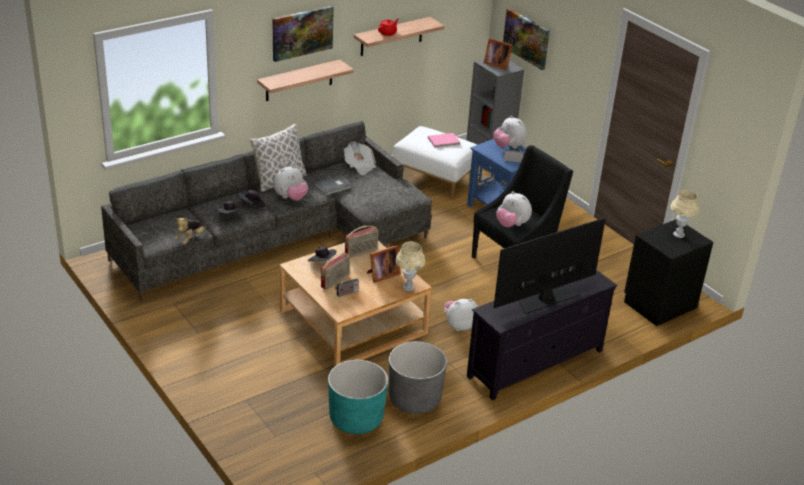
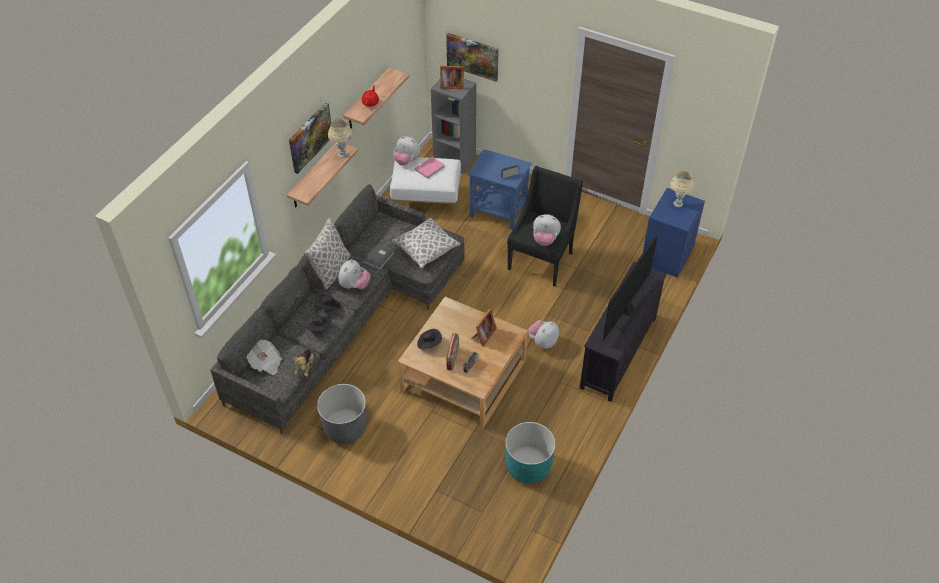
camera: 25 degrees left, 15 degrees up
newspaper [344,142,376,175] -> newspaper moved to [246,340,283,375]
radio [345,226,378,258] -> none
grey planter [389,341,447,414] -> grey planter moved to [317,384,367,444]
beige table lamp [396,241,425,291] -> beige table lamp moved to [328,118,353,158]
plush toy [493,115,527,149] -> plush toy moved to [393,136,420,165]
black nightstand [624,219,713,326] -> blue nightstand [642,188,705,277]
none -> pillow [392,218,460,269]

